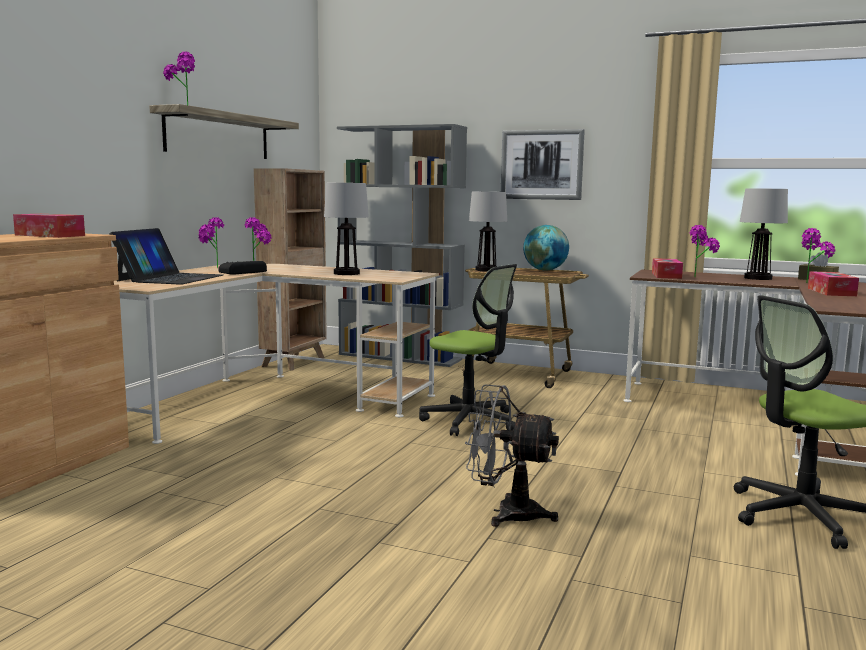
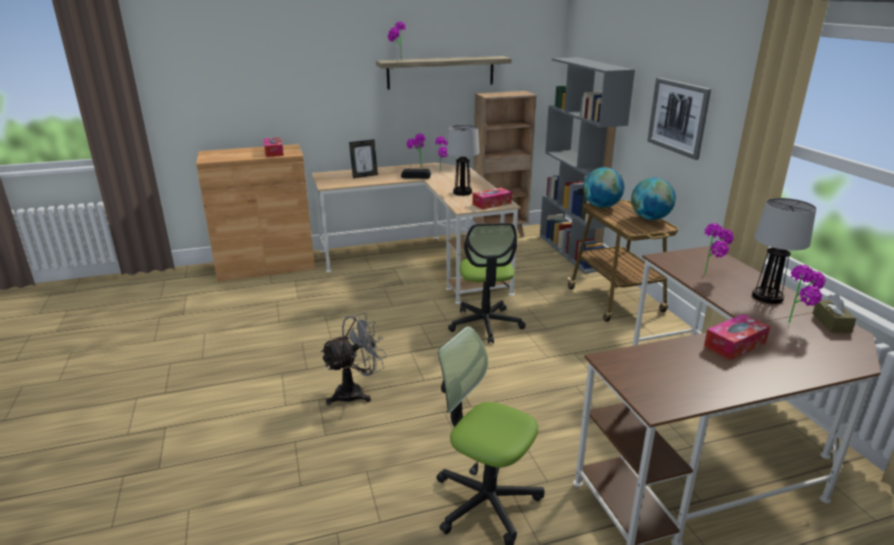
camera: 50 degrees right, 15 degrees up
laptop [109,228,223,285] -> picture frame [349,139,378,178]
grey fan [465,384,559,527] -> grey fan turned 75 degrees clockwise [321,313,387,405]
table lamp [469,192,507,272] -> globe [583,167,625,208]
tissue box [652,258,683,279] -> tissue box moved to [472,187,512,210]

